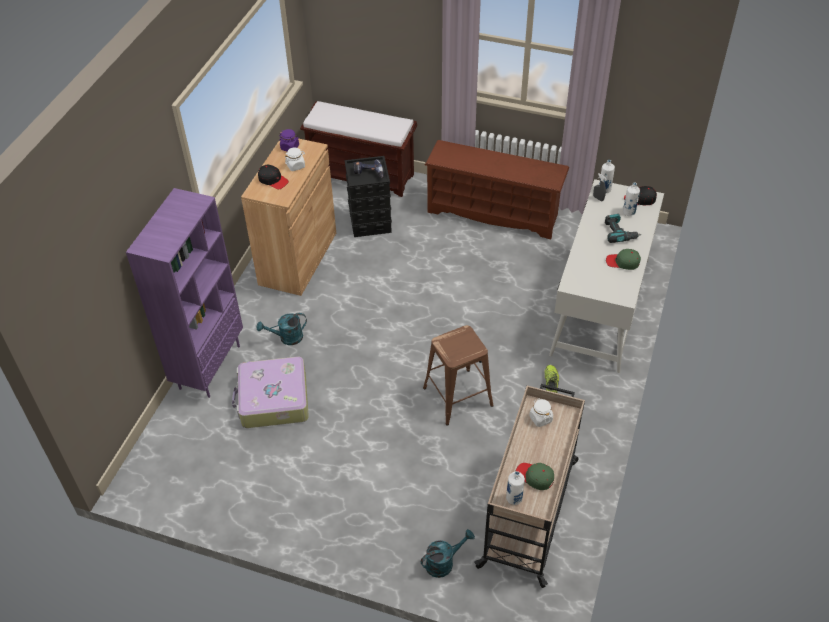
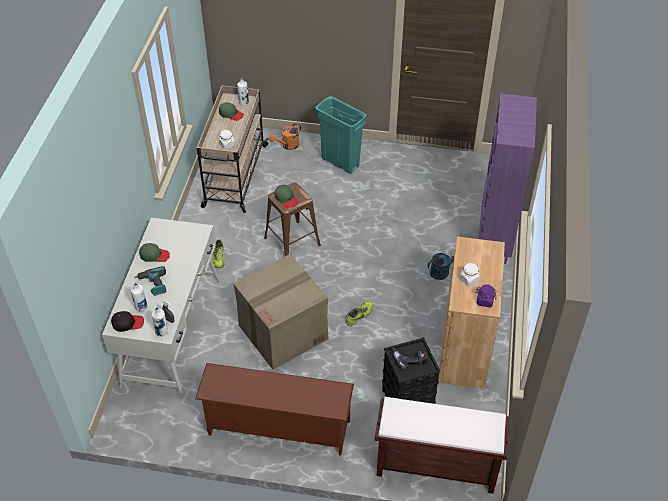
camera: 170 degrees right, 0 degrees up
suitcase [232,357,309,428] -> none
black cap [258,164,289,189] -> none
turquoise watering can [421,529,475,578] -> orange watering can [269,123,301,150]
none -> cardboard box [234,254,328,369]
none -> green cap [275,185,298,208]
none -> turquoise trash can [316,96,366,174]
none -> shoe [345,302,373,326]

